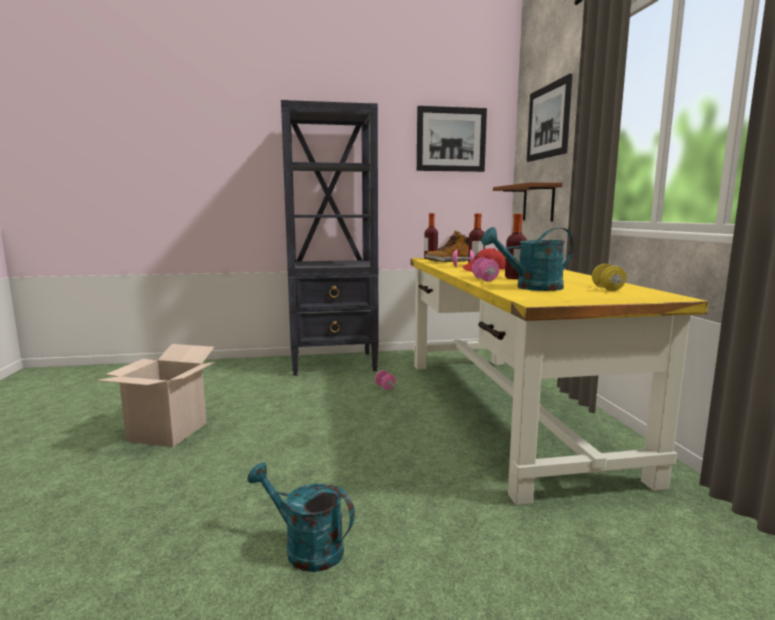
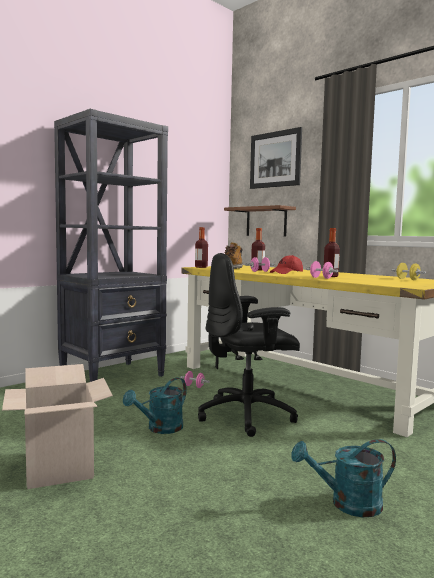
camera: 35 degrees left, 5 degrees down
picture [417,106,487,172] -> none
turquoise watering can [481,227,574,291] -> turquoise watering can moved to [123,377,187,434]
none -> black office chair [198,253,300,437]

